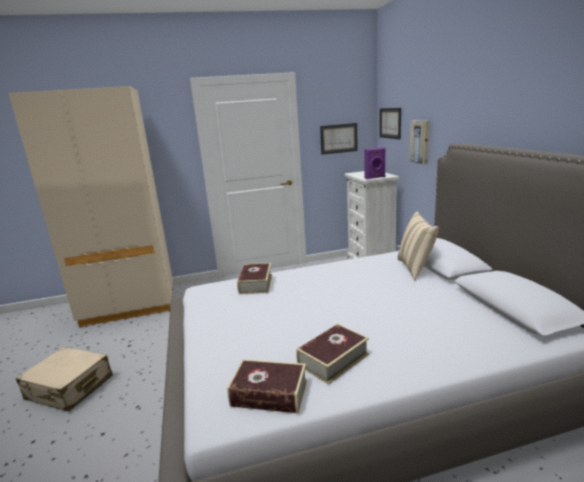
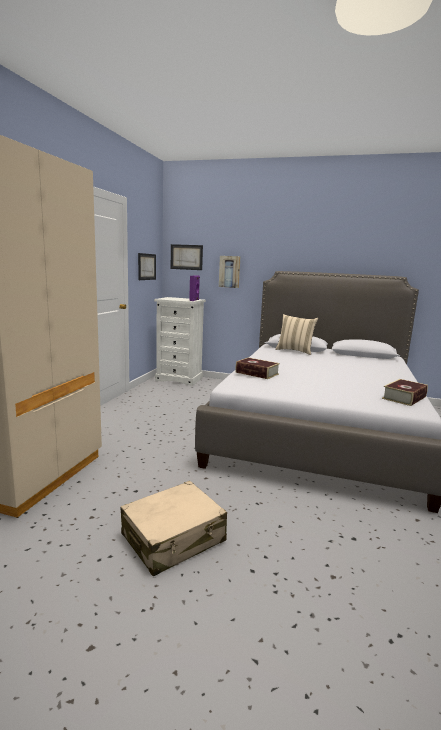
camera: 60 degrees left, 5 degrees down
book [296,324,369,385] -> none

